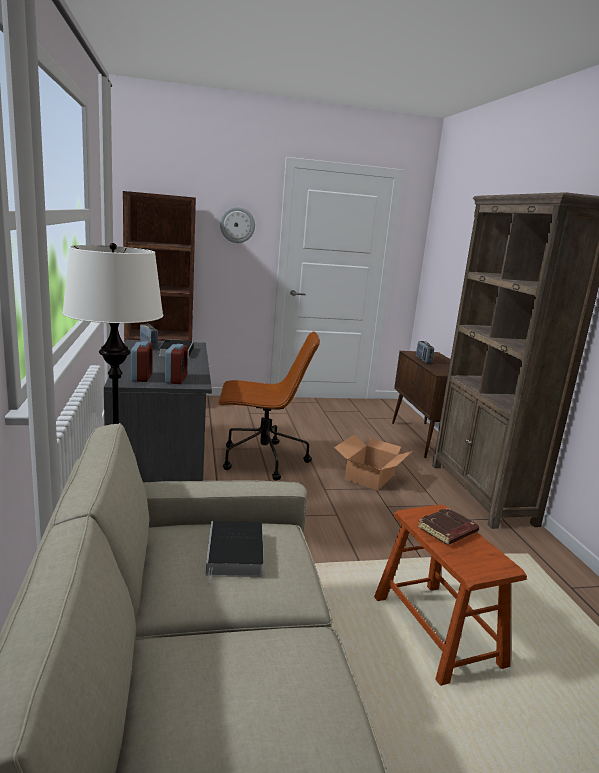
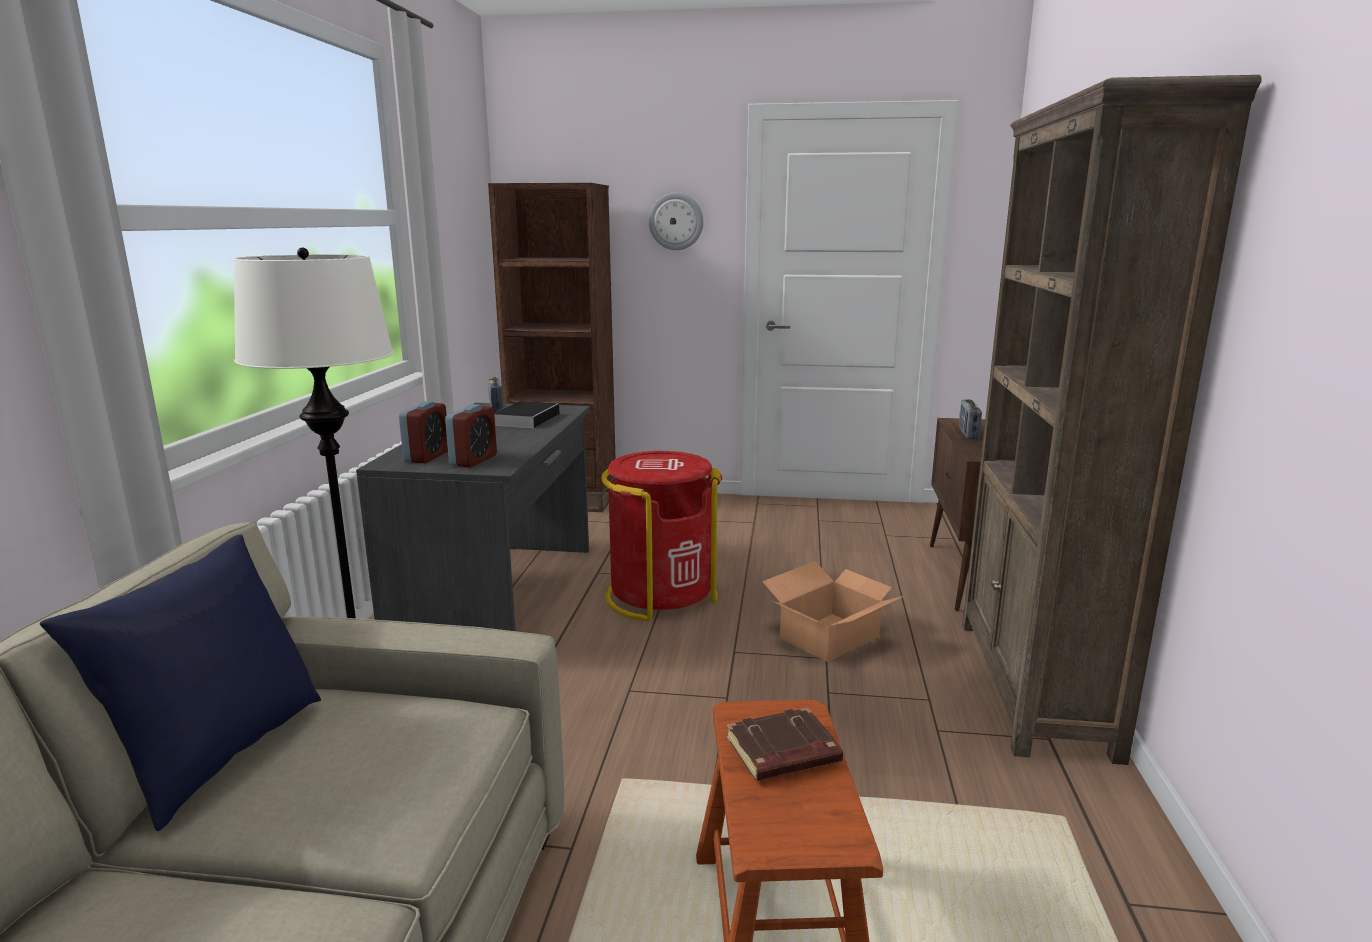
camera: 20 degrees right, 0 degrees up
book [206,521,264,586] -> none
brown office chair [218,331,320,481] -> red trash can [601,451,722,621]
none -> blue pillow [40,535,321,831]

